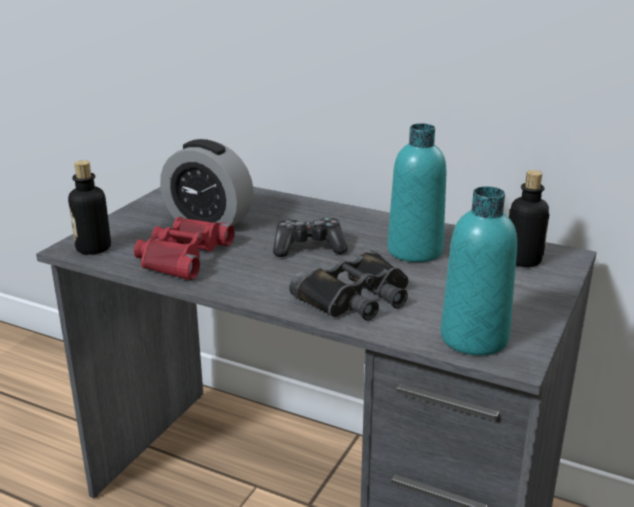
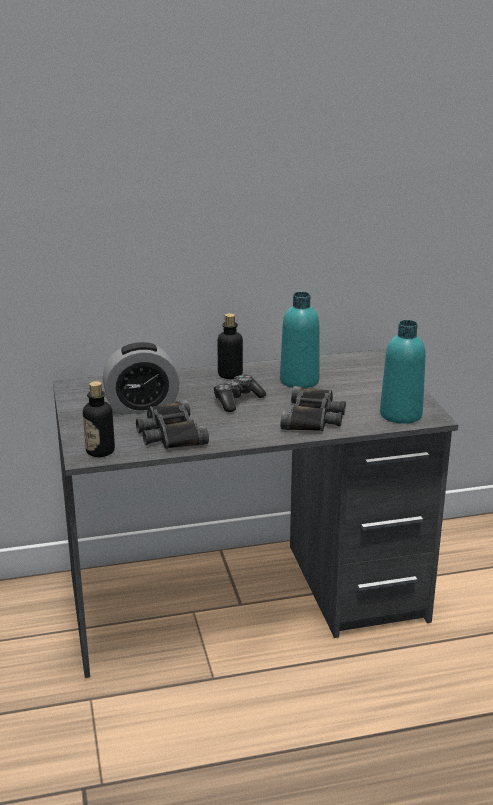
camera: 40 degrees left, 0 degrees up
red binoculars [134,217,235,280] -> black binoculars [136,400,209,449]
bottle [509,170,549,267] -> bottle moved to [217,313,243,379]

